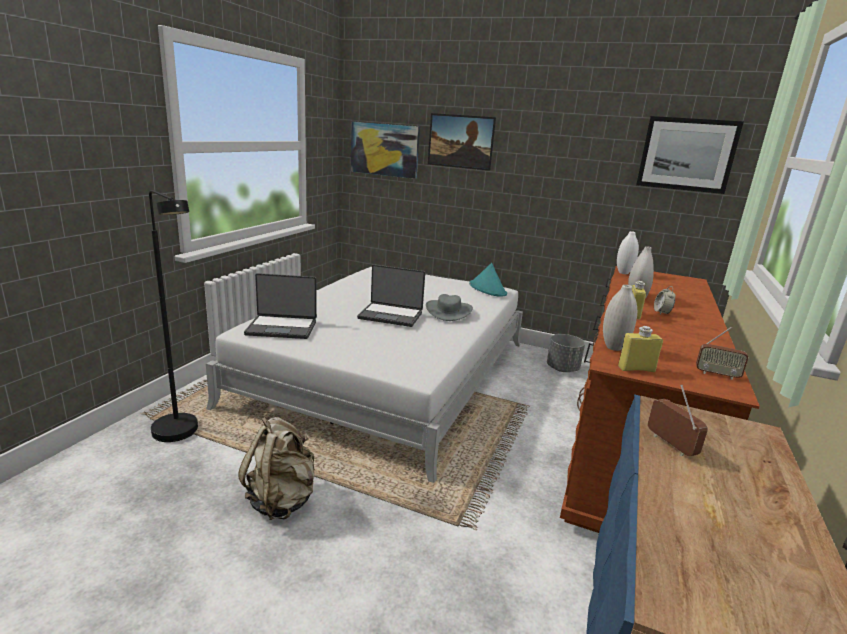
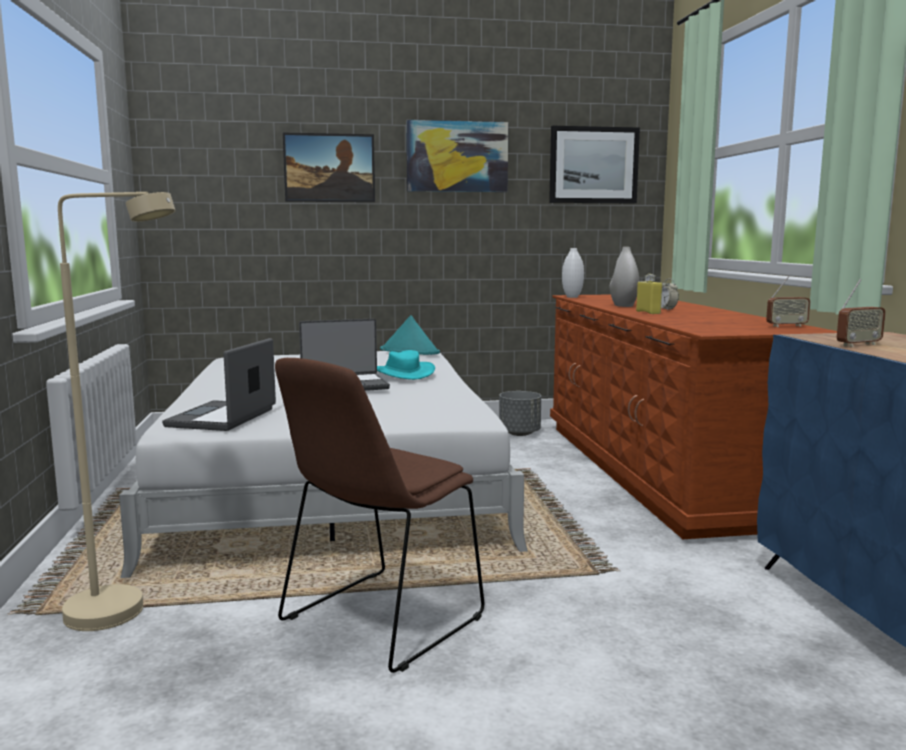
camera: 30 degrees left, 10 degrees down
black floor lamp [149,190,198,442] -> beige floor lamp [58,192,176,631]
beige backpack [238,417,315,520] -> brown chair [275,358,484,673]
laptop [244,273,317,339] -> laptop turned 135 degrees clockwise [162,338,276,431]
picture [351,121,420,179] -> picture moved to [406,120,508,192]
grey hat [426,294,473,321] -> turquoise hat [377,350,435,380]
white vase [603,285,637,351] -> none
yellow bottle [618,326,663,372] -> none
radio [648,385,708,456] -> radio turned 120 degrees clockwise [837,279,886,347]

